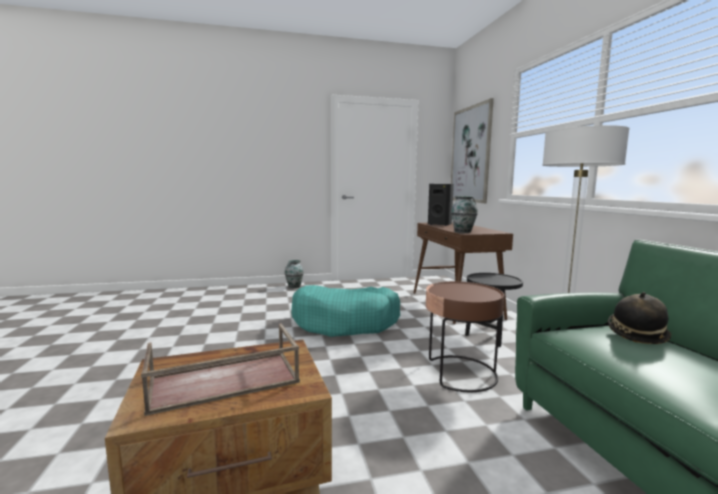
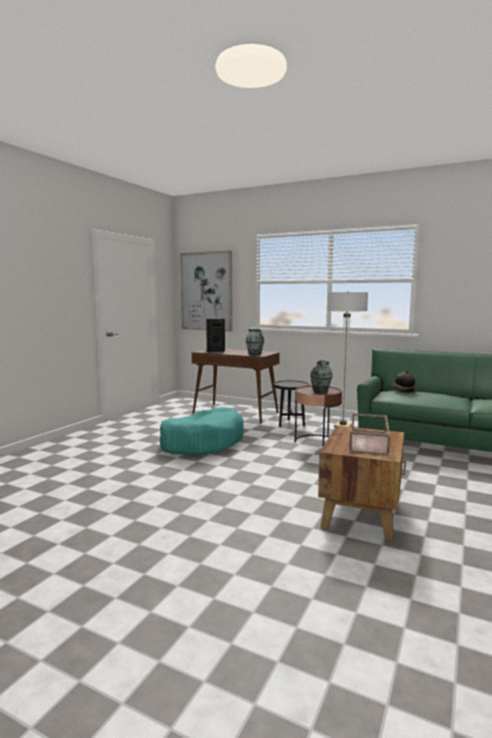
camera: 50 degrees left, 0 degrees up
vase [285,260,304,288] -> vase moved to [310,360,333,393]

